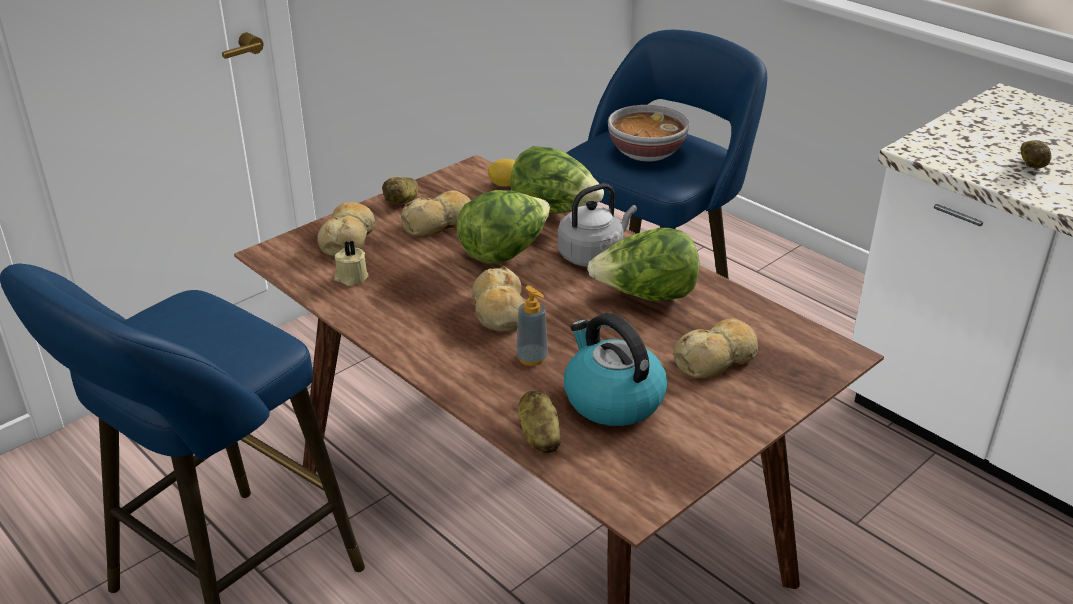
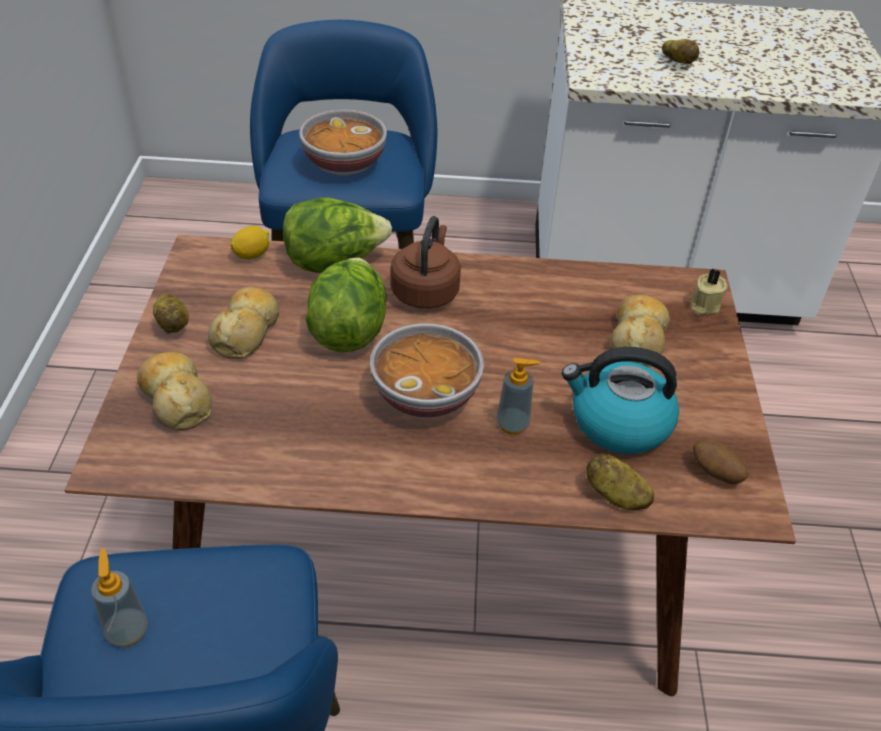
camera: 45 degrees left, 10 degrees up
beige candle [334,241,369,286] -> beige candle moved to [690,268,728,315]
bread [472,266,525,332] -> bowl [370,323,484,418]
grey kettle [558,184,637,267] -> brown kettle [390,216,461,309]
lettuce [587,228,699,301] -> none
none -> soap dispenser [91,548,148,647]
none -> potato [693,439,748,484]

